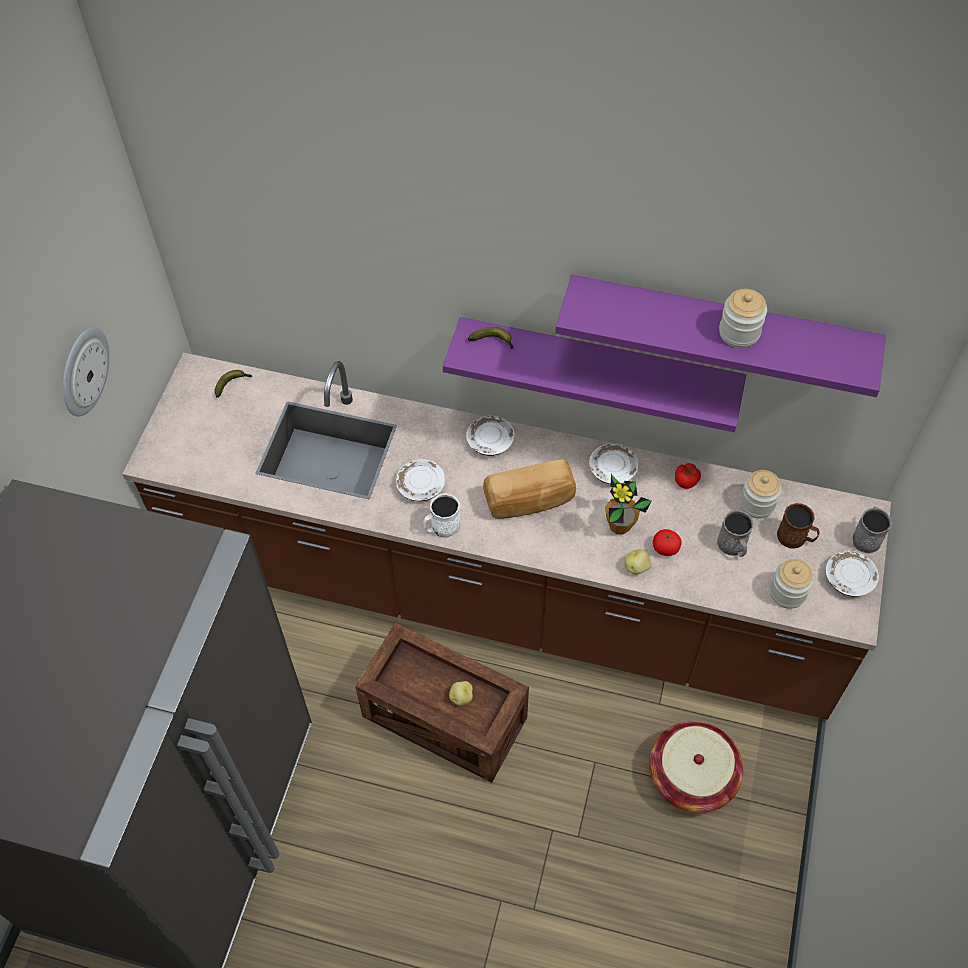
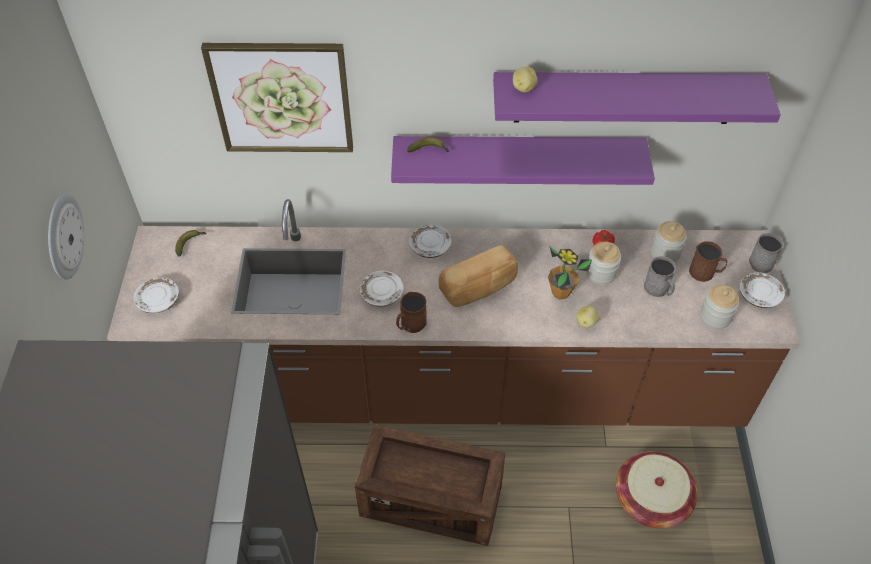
camera: 15 degrees left, 5 degrees down
white mug [423,493,460,539] -> brown mug [396,292,427,333]
potato [449,681,473,705] -> potato moved to [513,67,538,92]
white plate [589,444,639,484] -> white plate moved to [134,277,179,313]
tomato [653,529,682,556] -> none
jar [719,289,767,348] -> jar moved to [586,241,621,285]
none -> picture [201,43,353,152]

